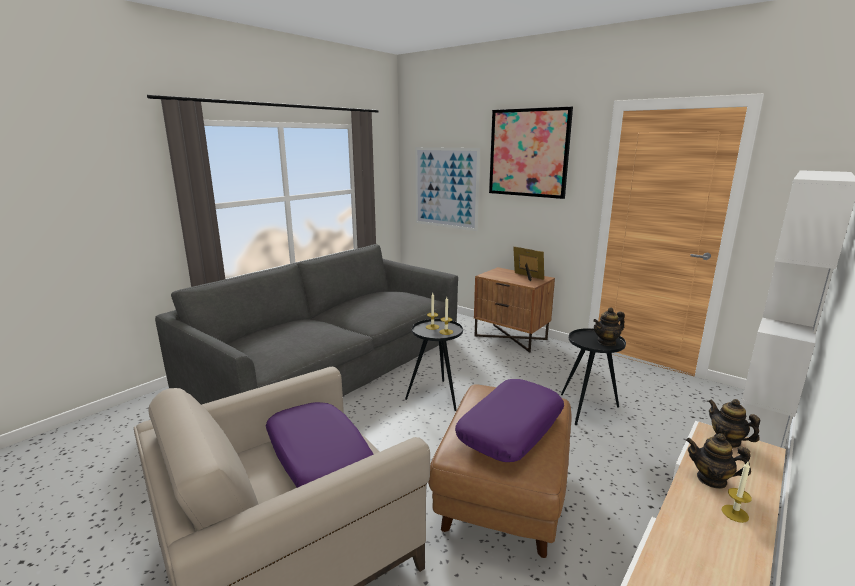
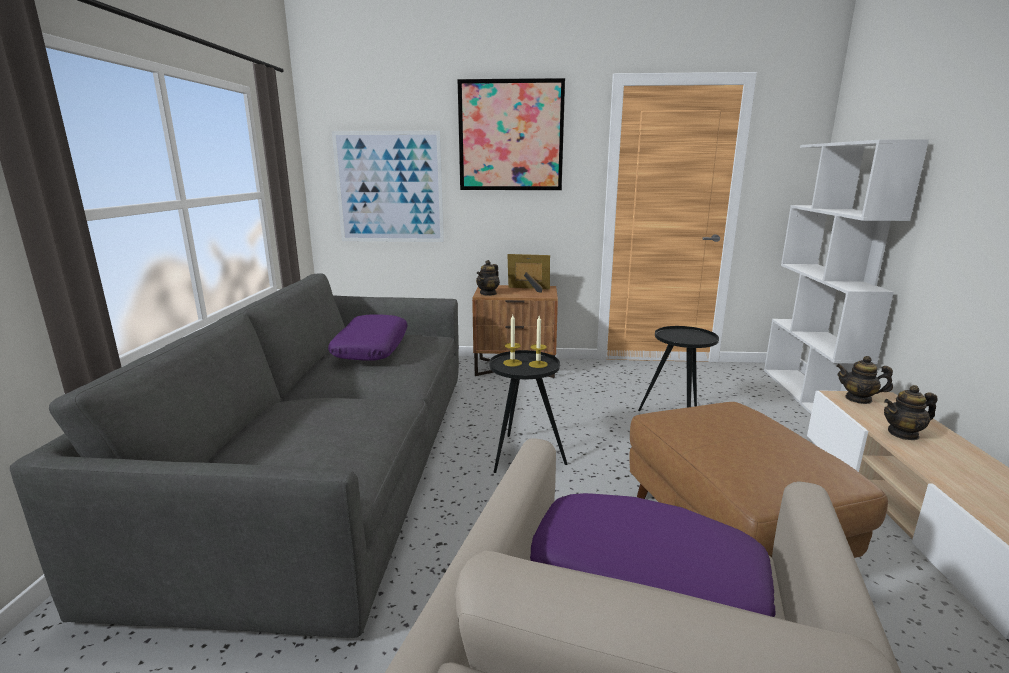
camera: 35 degrees left, 0 degrees up
purple pillow [455,379,564,462] -> purple pillow moved to [328,314,408,361]
teapot [593,308,625,346] -> teapot moved to [476,260,500,296]
candle [722,462,752,523] -> none

